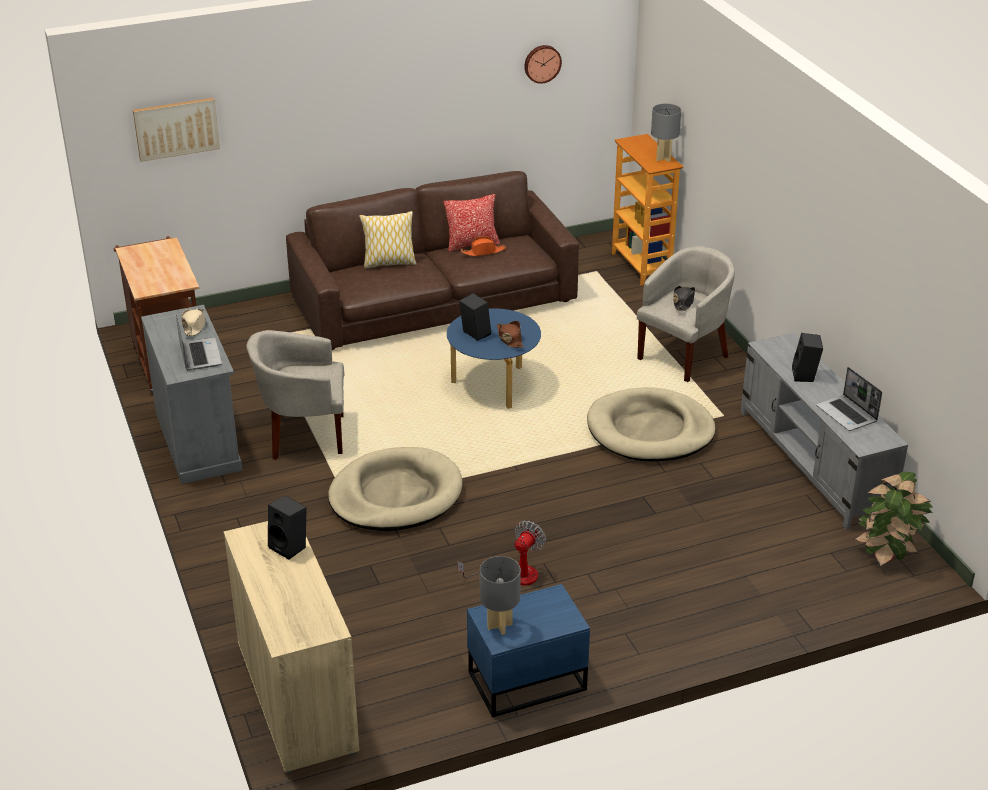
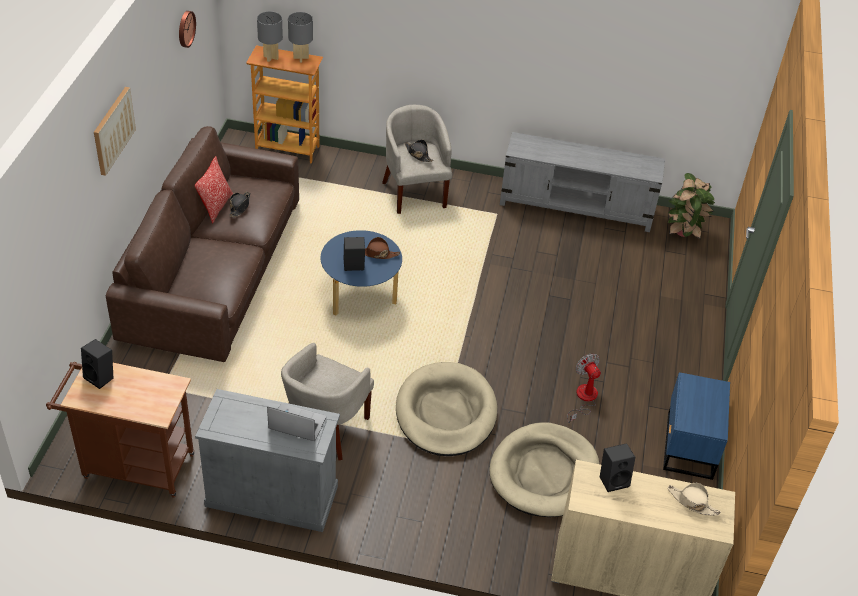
camera: 60 degrees left, 10 degrees up
picture [133,98,220,162] -> picture moved to [94,87,136,176]
beige hat [181,308,205,336] -> beige hat moved to [667,483,721,515]
pillow [359,211,416,269] -> none
orange hat [461,236,506,256] -> black hat [229,191,250,217]
grey table lamp [480,556,521,635] -> grey table lamp moved to [257,11,283,62]
beige dog bed [587,387,716,462] -> beige dog bed moved to [489,422,599,517]
black speaker [792,333,823,382] -> black speaker moved to [81,339,114,389]
laptop [816,367,882,431] -> none

